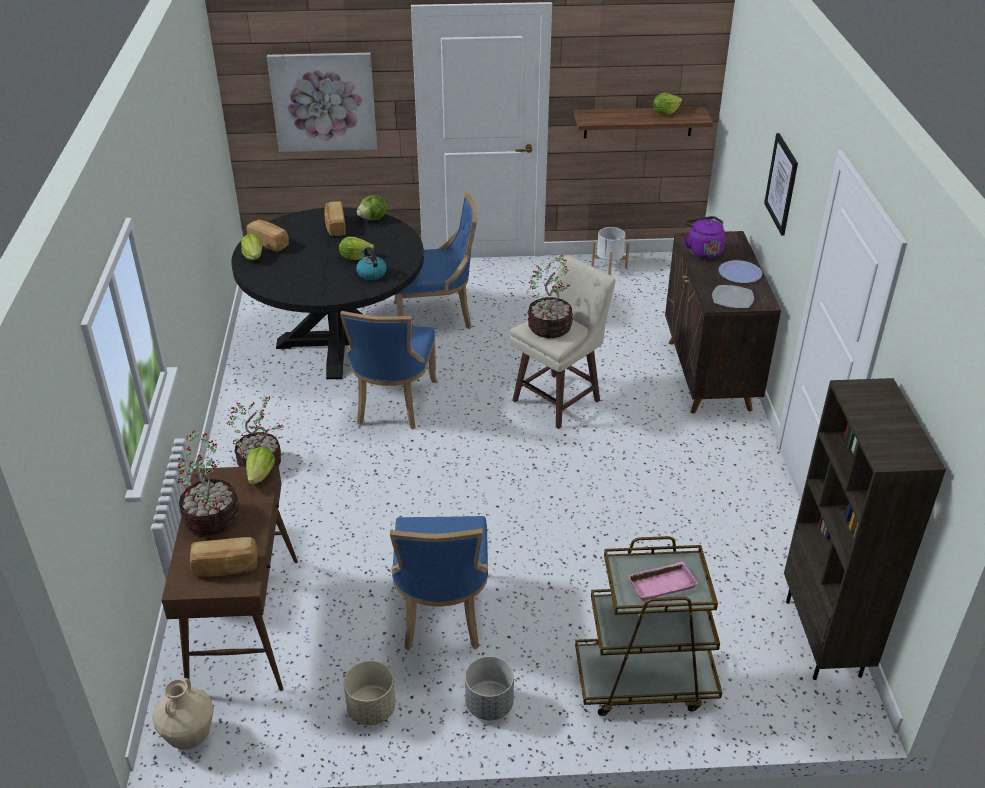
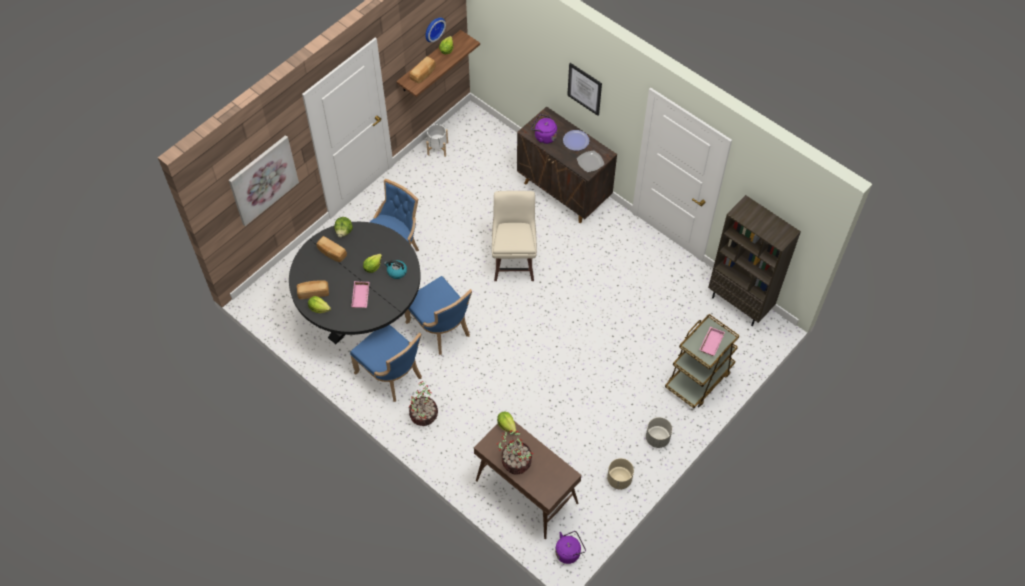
camera: 45 degrees left, 20 degrees up
beige vase [152,678,214,750] -> purple kettle [555,531,586,564]
bread [190,537,258,577] -> bread moved to [410,56,436,83]
blue chair [390,516,488,651] -> blue chair moved to [350,325,422,402]
potted plant [528,255,573,339] -> none
none -> pink tray [351,281,369,308]
none -> wall clock [426,17,446,42]

